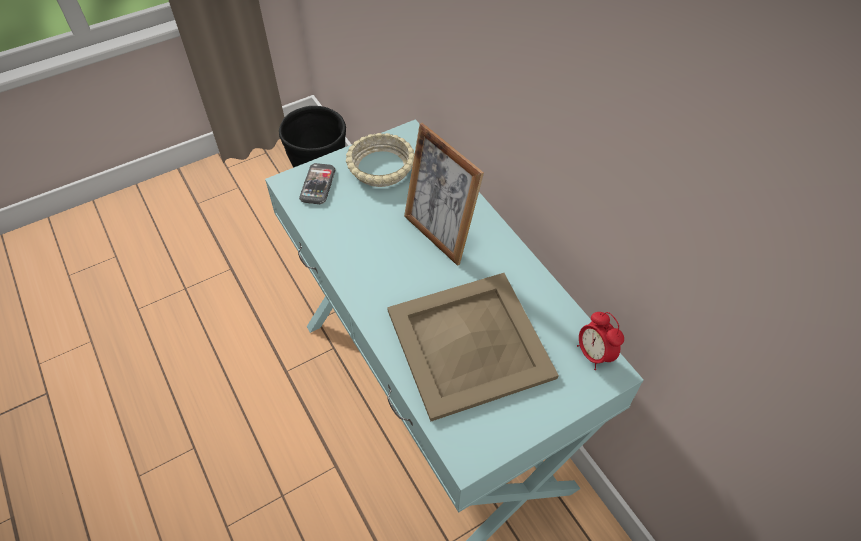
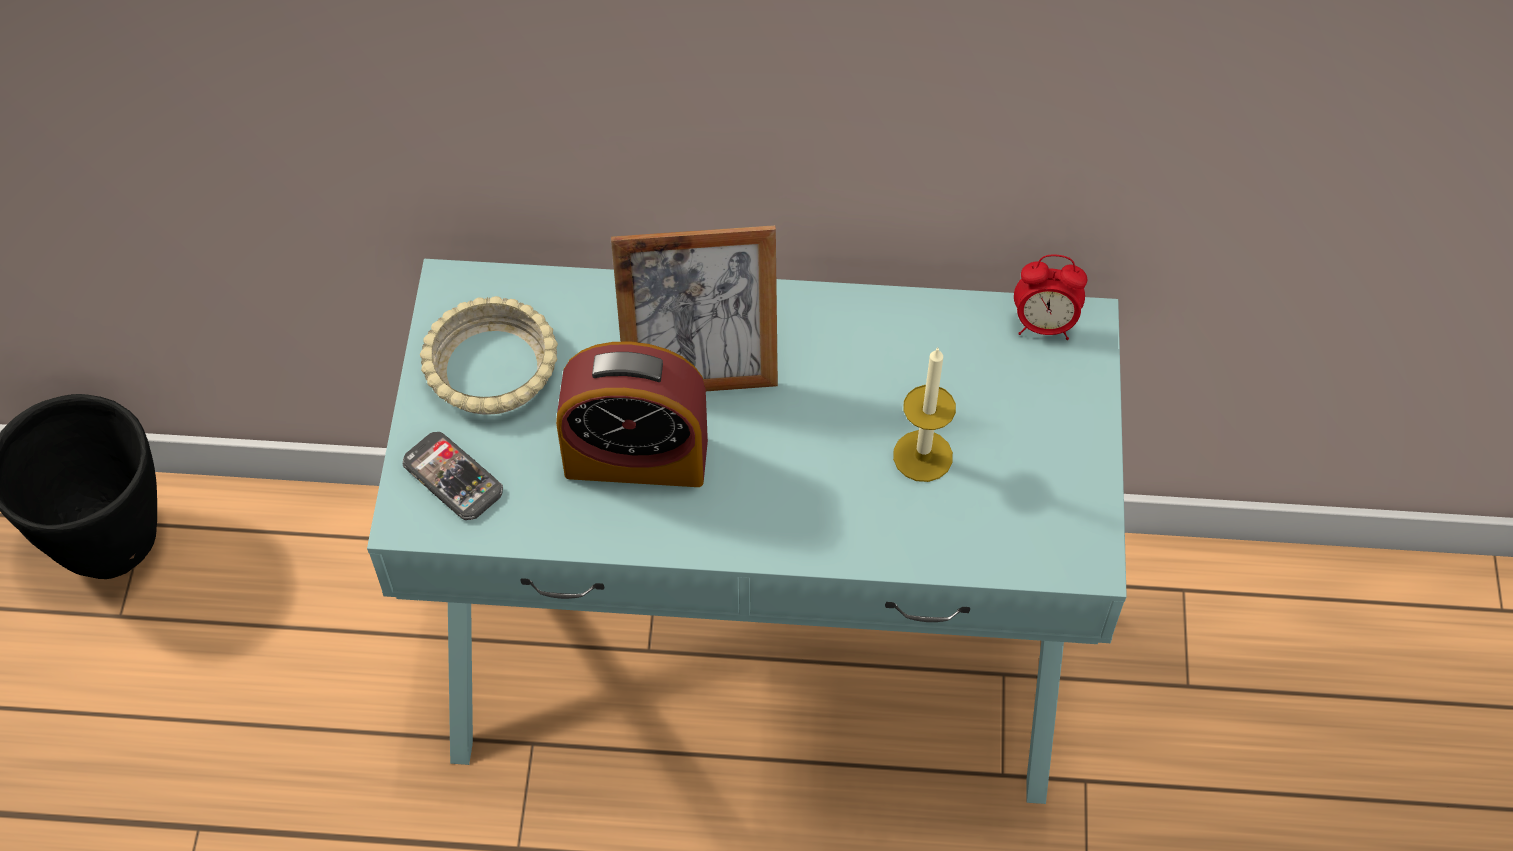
camera: 55 degrees left, 5 degrees up
beige tray [387,273,559,421] -> candle [893,348,956,482]
none -> alarm clock [556,341,708,487]

